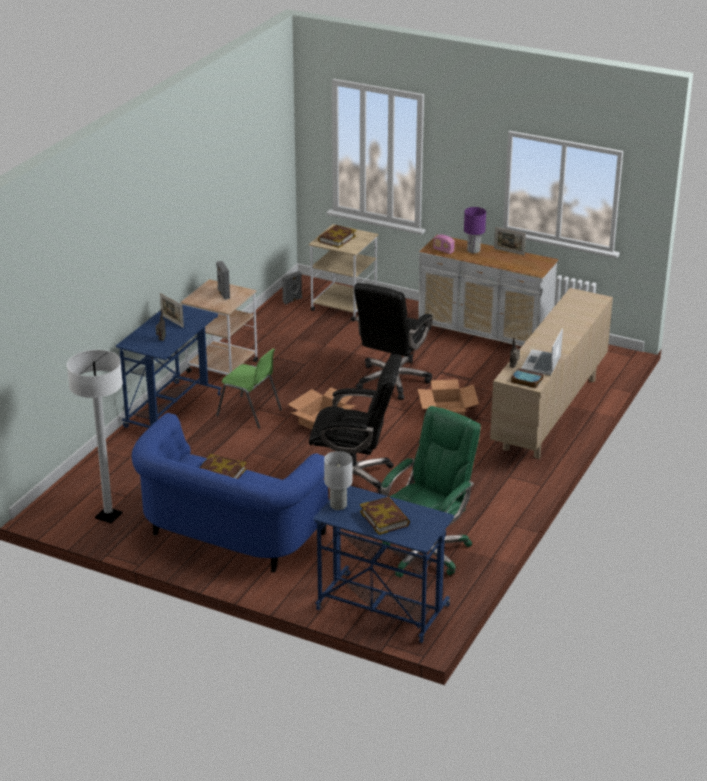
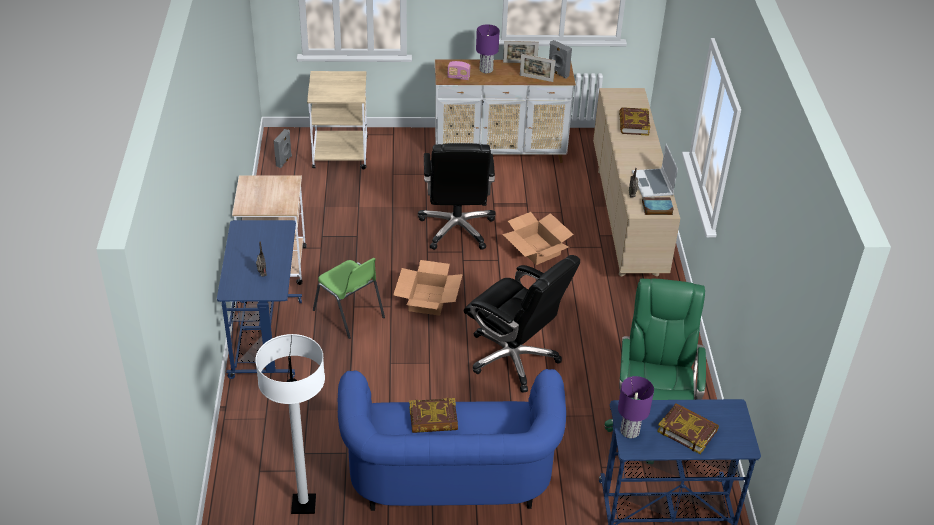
camera: 30 degrees left, 10 degrees up
picture frame [160,293,184,328] -> picture frame moved to [520,54,555,82]
grey speaker [216,261,230,300] -> grey speaker moved to [549,40,572,79]
green chair [216,348,282,429] -> green chair turned 45 degrees clockwise [313,258,385,339]
black office chair [309,354,402,494] -> black office chair turned 60 degrees clockwise [464,255,580,393]
book [318,225,356,248] -> book moved to [619,107,650,136]
white table lamp [324,451,352,510] -> purple table lamp [618,376,654,438]

